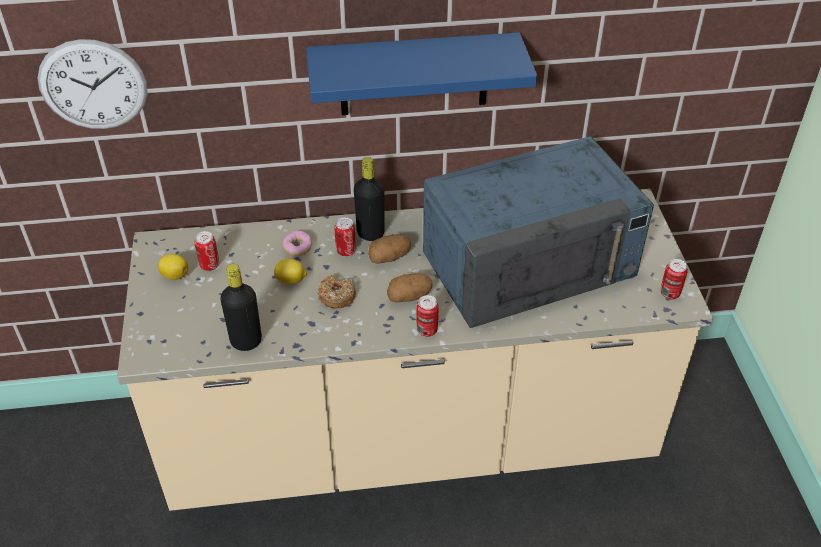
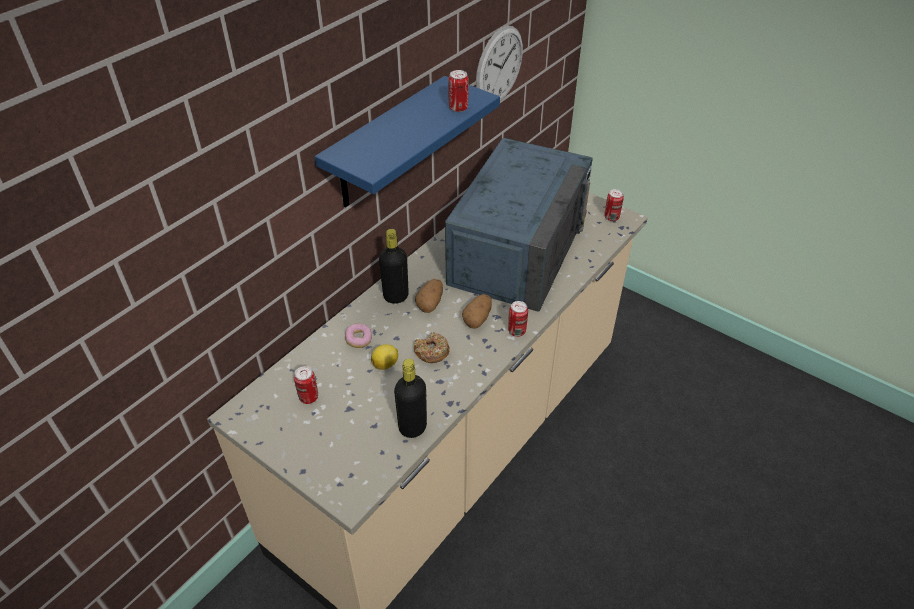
camera: 45 degrees left, 0 degrees up
wall clock [38,39,148,129] -> wall clock moved to [476,26,523,101]
lemon [158,254,188,280] -> none
can [334,217,356,256] -> can moved to [448,70,469,112]

